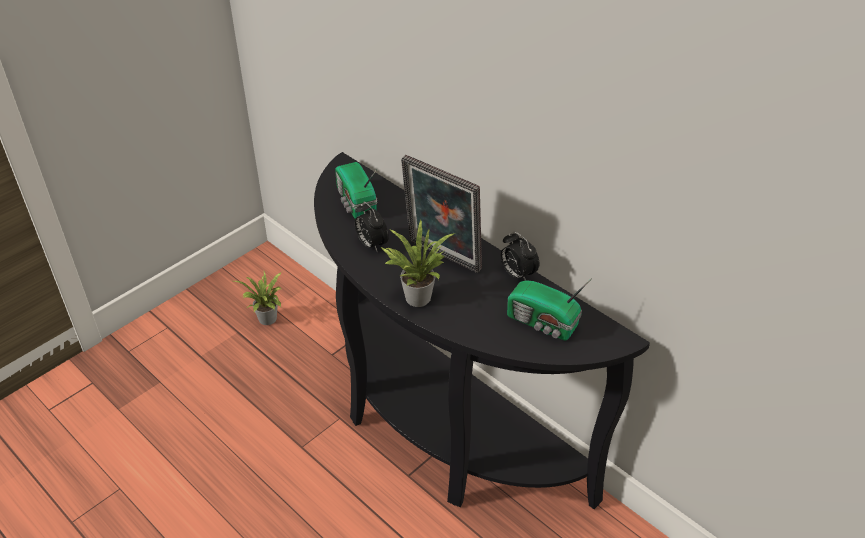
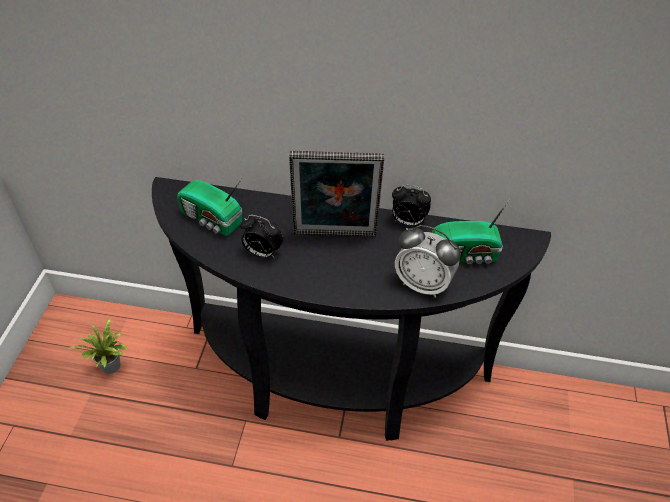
camera: 35 degrees left, 5 degrees up
potted plant [381,220,455,307] -> none
none -> alarm clock [395,225,461,298]

